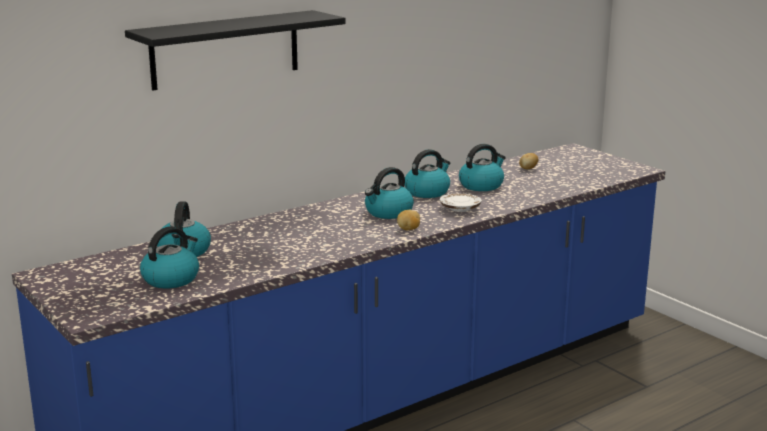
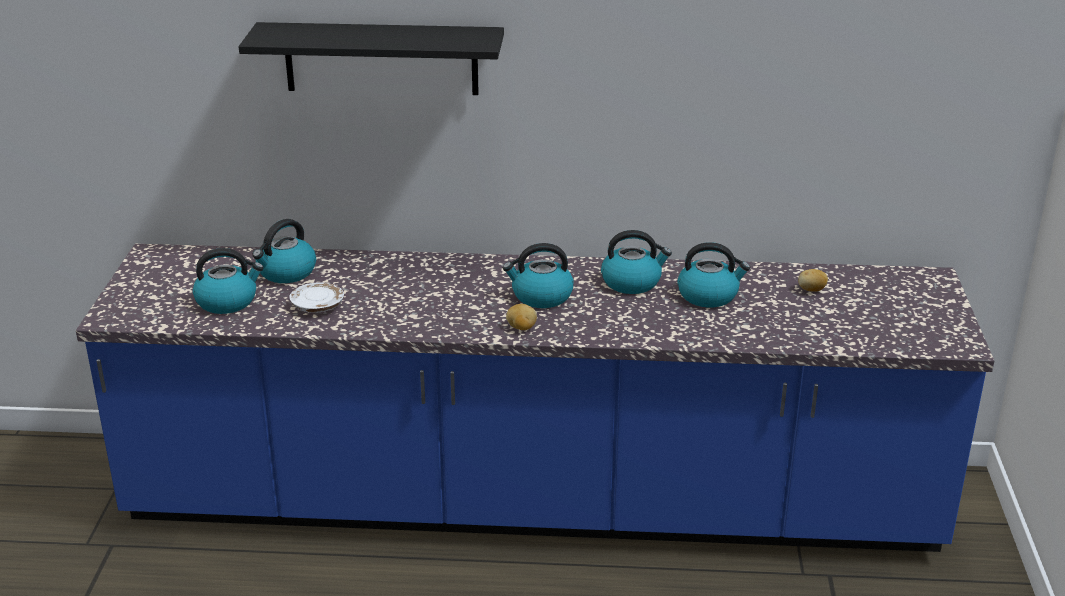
camera: 40 degrees right, 10 degrees up
white plate [440,193,481,212] -> white plate moved to [289,282,344,313]

